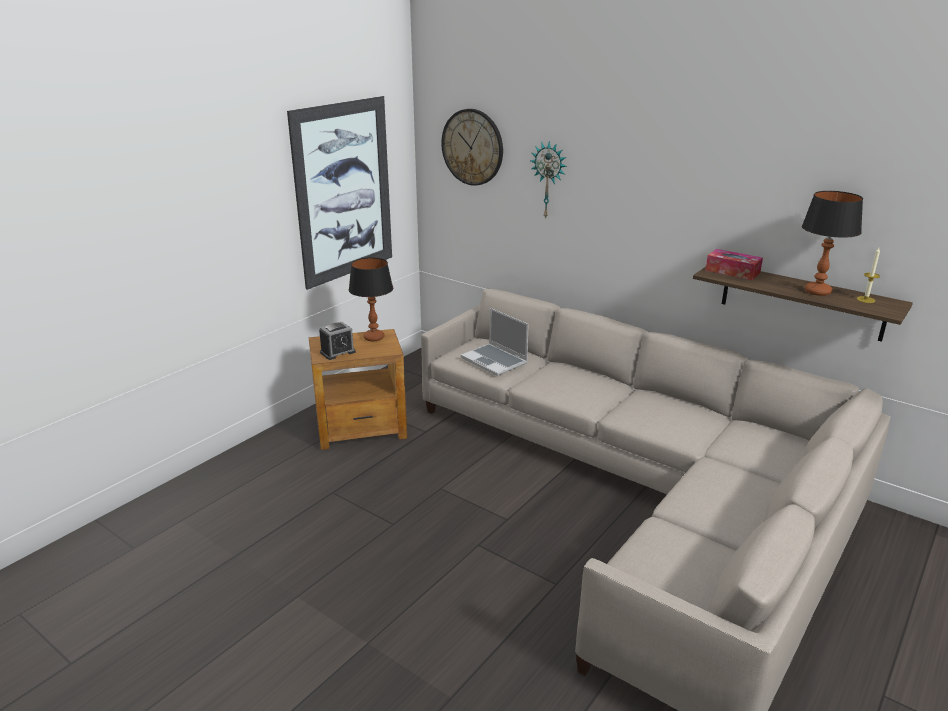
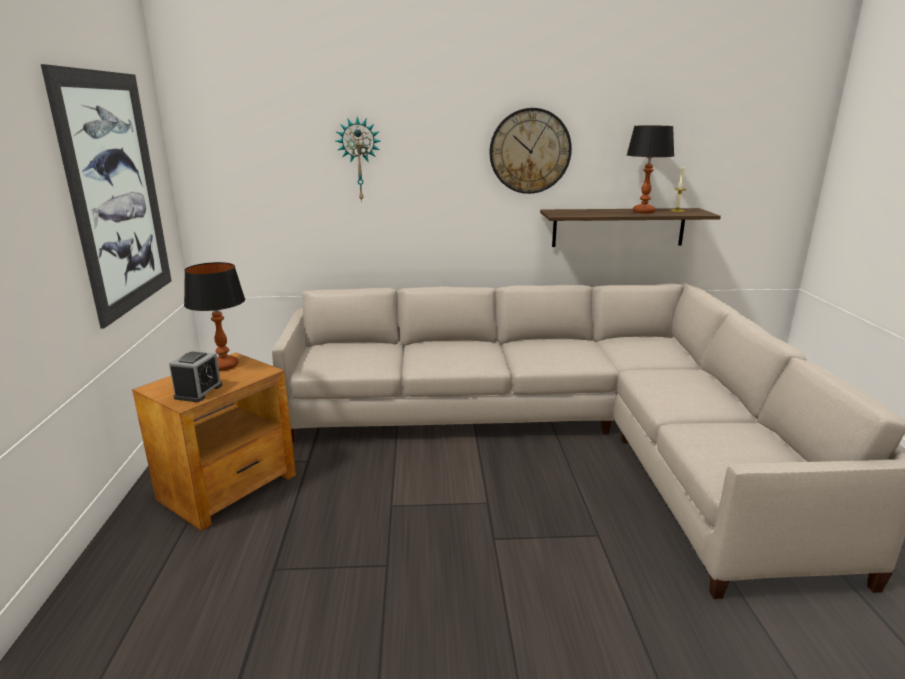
camera: 40 degrees left, 5 degrees down
wall clock [441,109,503,186] -> wall clock moved to [490,108,572,194]
laptop [461,308,529,376] -> none
tissue box [705,249,763,280] -> none

